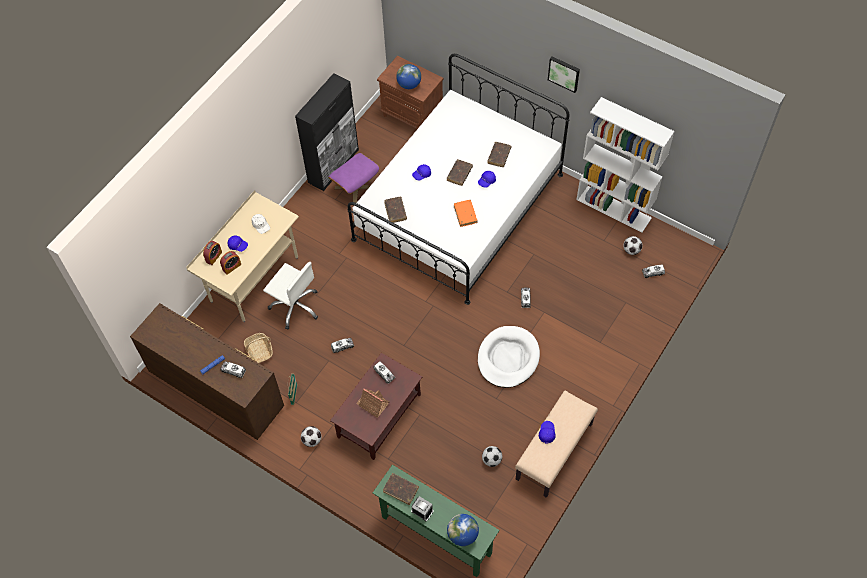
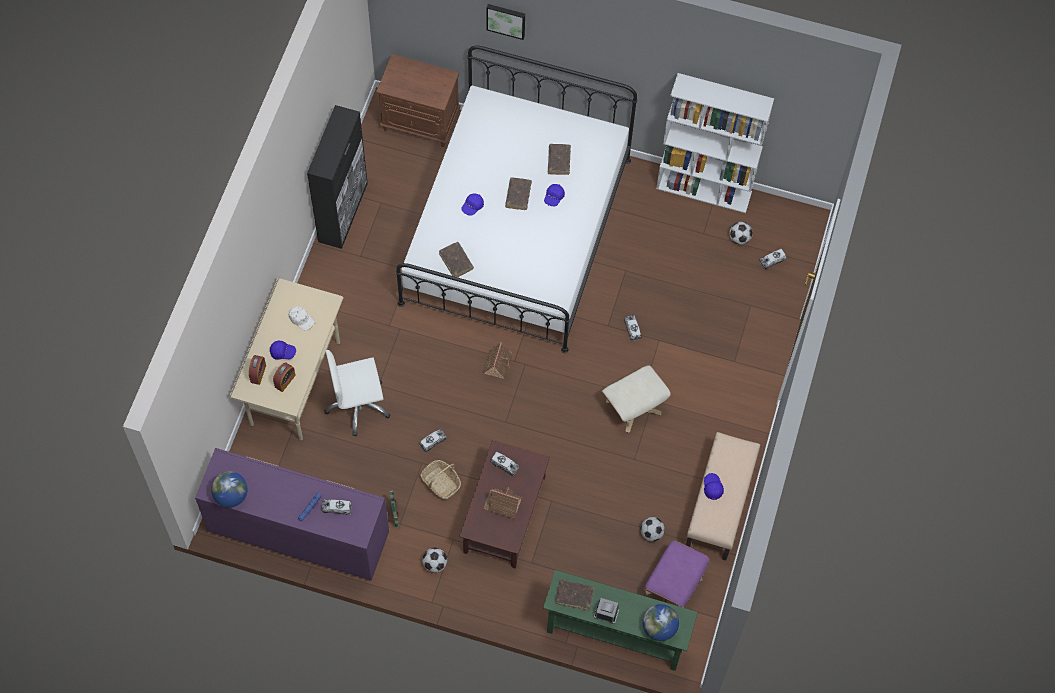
camera: 20 degrees left, 5 degrees up
brown dresser [130,303,284,440] -> purple dresser [195,448,389,581]
basket [244,333,273,363] -> basket moved to [421,460,461,499]
white office chair [263,262,318,330] -> white office chair turned 150 degrees clockwise [324,350,390,436]
purple ottoman [328,153,380,206] -> purple ottoman moved to [644,540,709,608]
globe [396,64,421,89] -> globe moved to [211,471,248,507]
orange book [454,200,478,227] -> none
white dog bed [478,326,540,388] -> beige ottoman [602,365,671,433]
picture [548,57,580,93] -> picture moved to [486,4,525,40]
none -> toy house [483,342,512,379]

